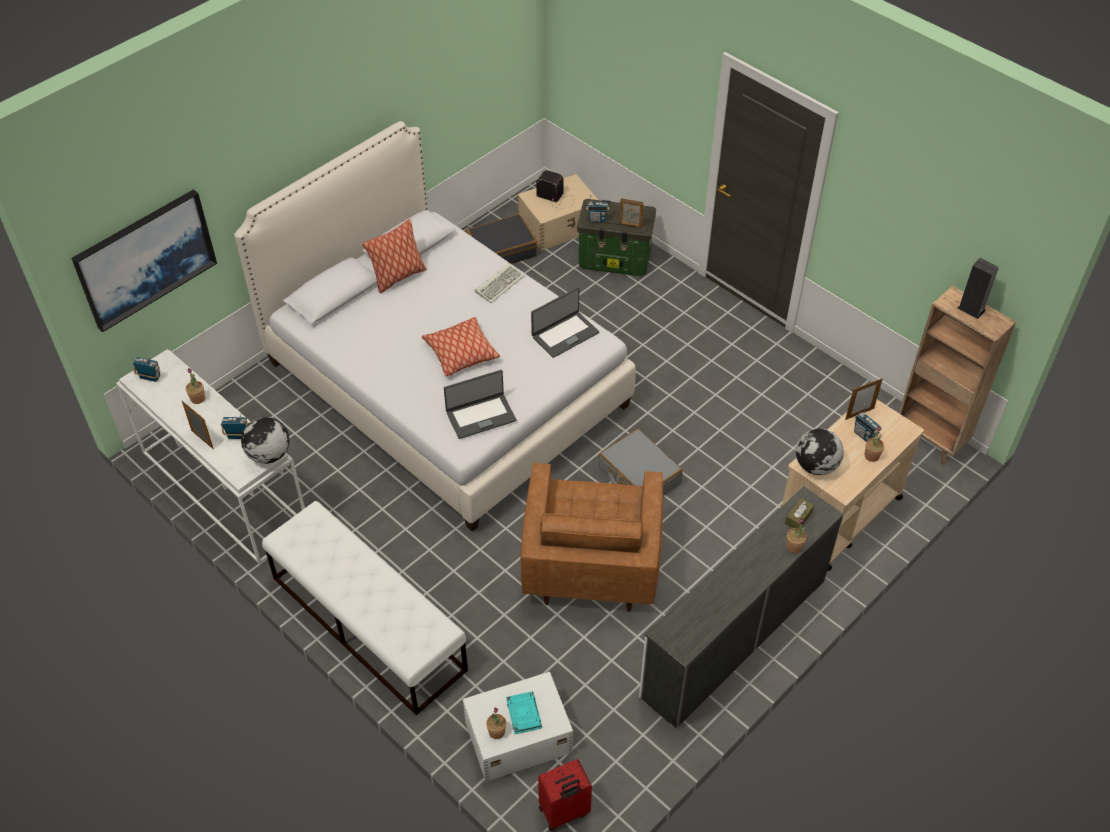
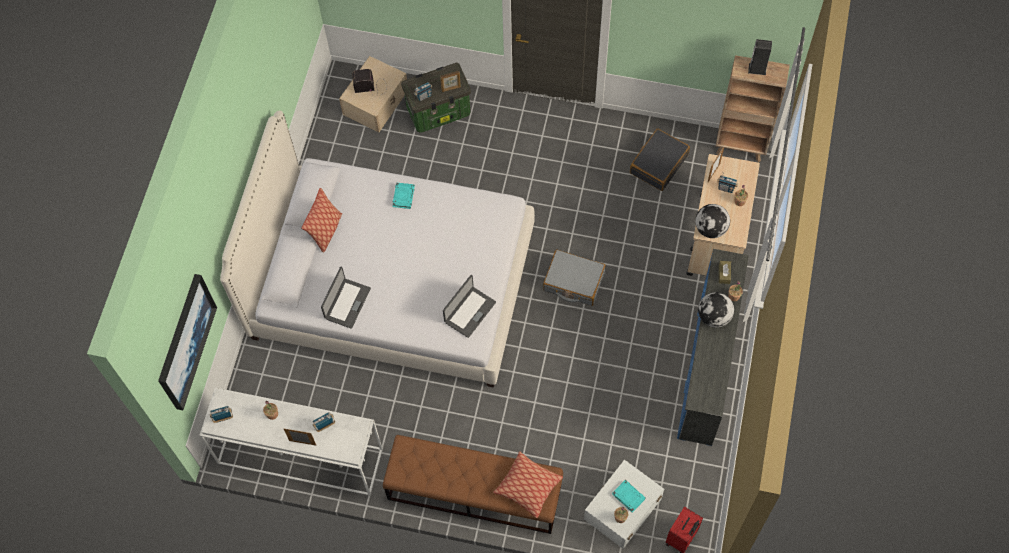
camera: 30 degrees left, 15 degrees up
globe [241,417,289,464] -> globe moved to [698,292,734,328]
white bench [262,501,468,716] -> brown bench [383,435,563,534]
pillow [422,317,500,376] -> pillow moved to [493,451,563,518]
black suitcase [466,214,537,264] -> black suitcase moved to [630,128,690,191]
keyboard [475,262,525,303] -> turquoise book [392,182,415,209]
brown armchair [520,463,663,612] -> none
laptop [531,287,599,358] -> laptop moved to [321,266,371,329]
white dresser [639,486,844,729] -> blue dresser [677,249,749,446]

